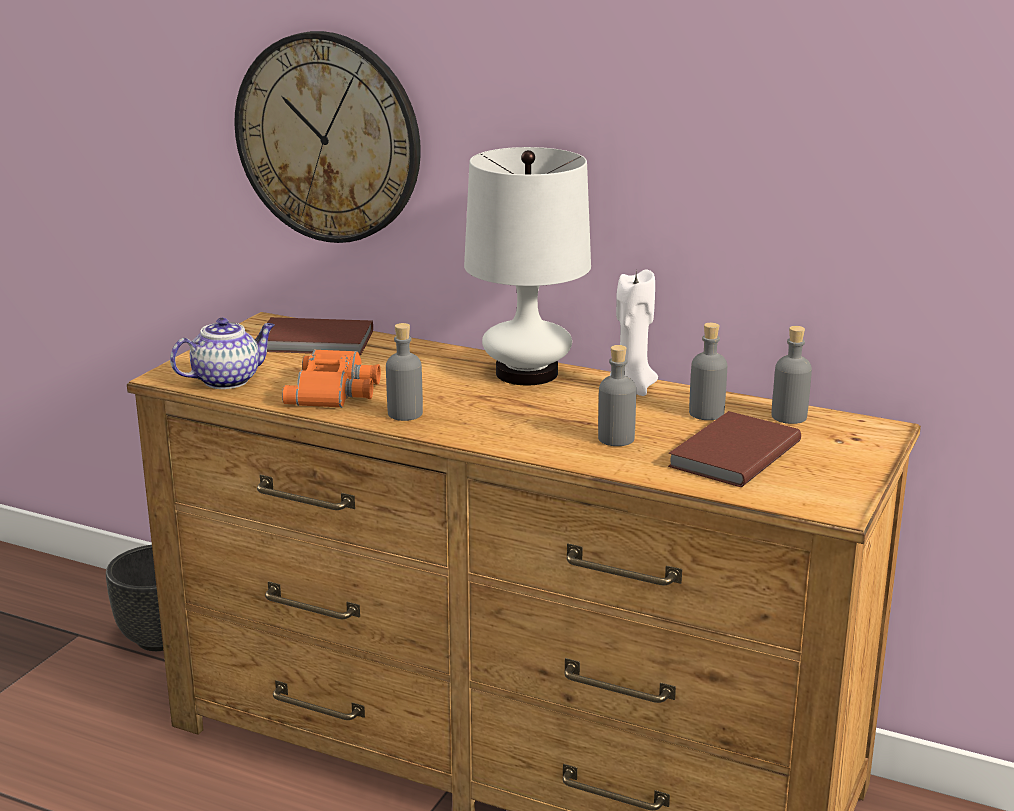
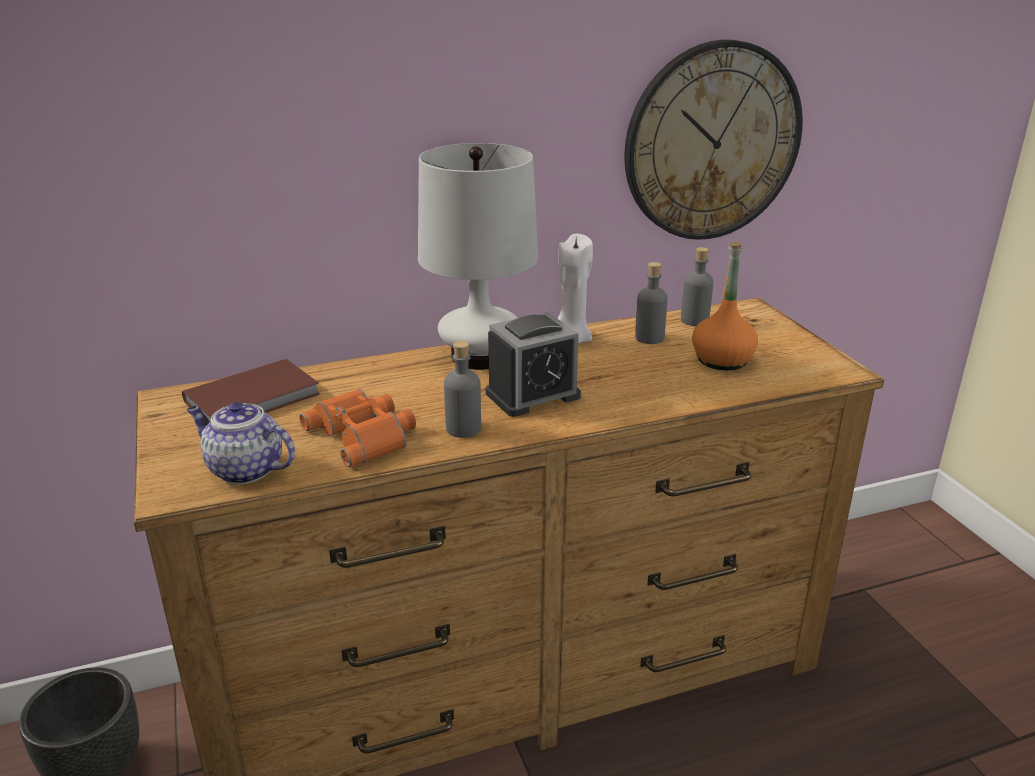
camera: 45 degrees left, 5 degrees up
teapot [170,317,275,389] -> teapot turned 75 degrees counterclockwise [187,402,295,484]
wall clock [234,31,421,243] -> wall clock moved to [624,40,803,240]
grey bottle [598,345,636,446] -> none
brown book [668,411,801,487] -> orange bottle [692,241,758,370]
none -> alarm clock [486,312,581,417]

